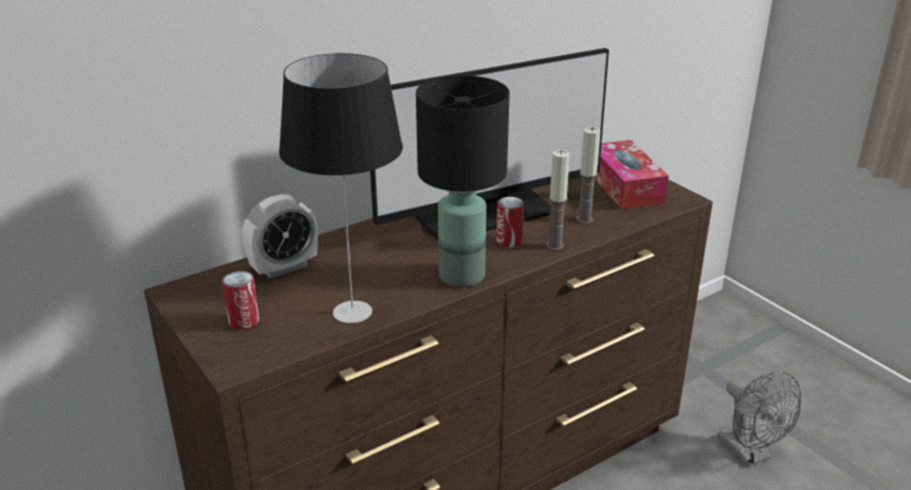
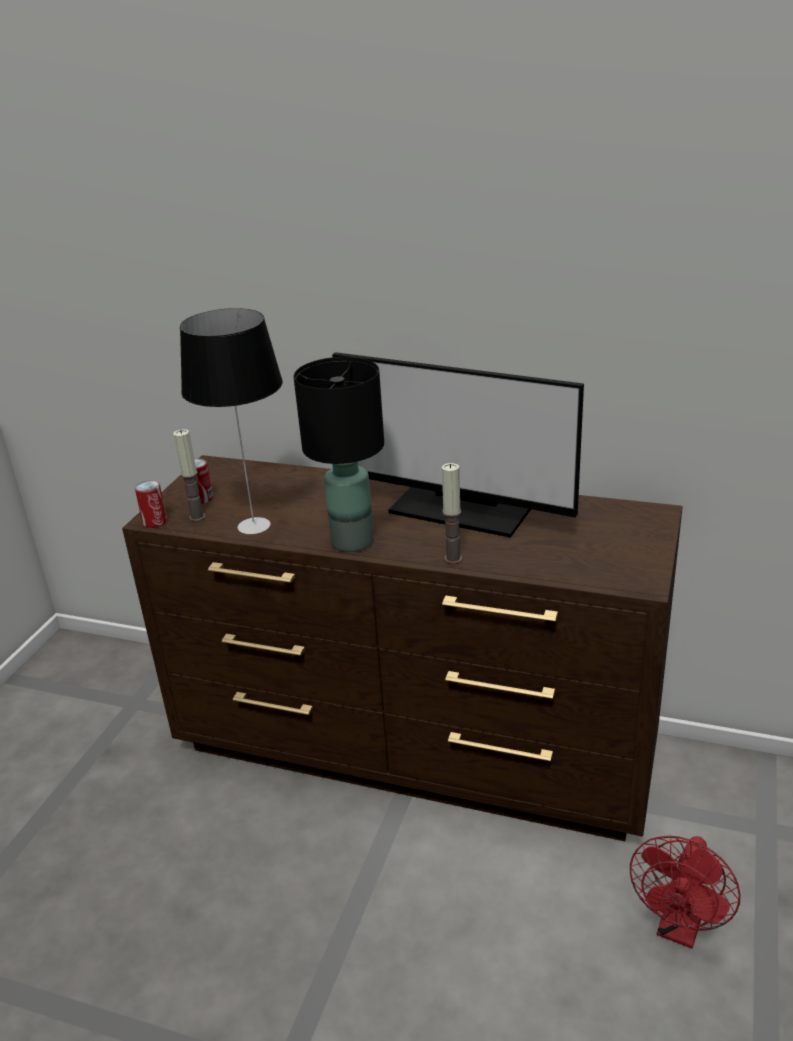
camera: 55 degrees right, 0 degrees up
alarm clock [242,194,318,279] -> none
can [496,197,524,248] -> can moved to [135,480,167,528]
candle [576,127,600,224] -> candle moved to [173,429,206,521]
tissue box [595,140,669,209] -> none
grey fan [718,371,801,467] -> red fan [630,836,741,949]

